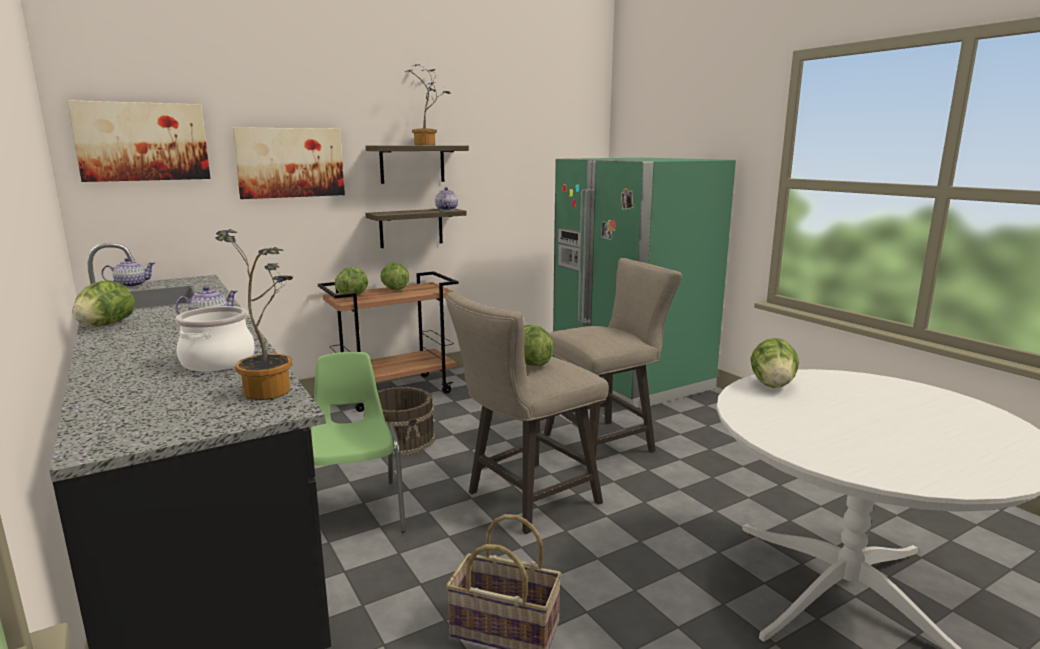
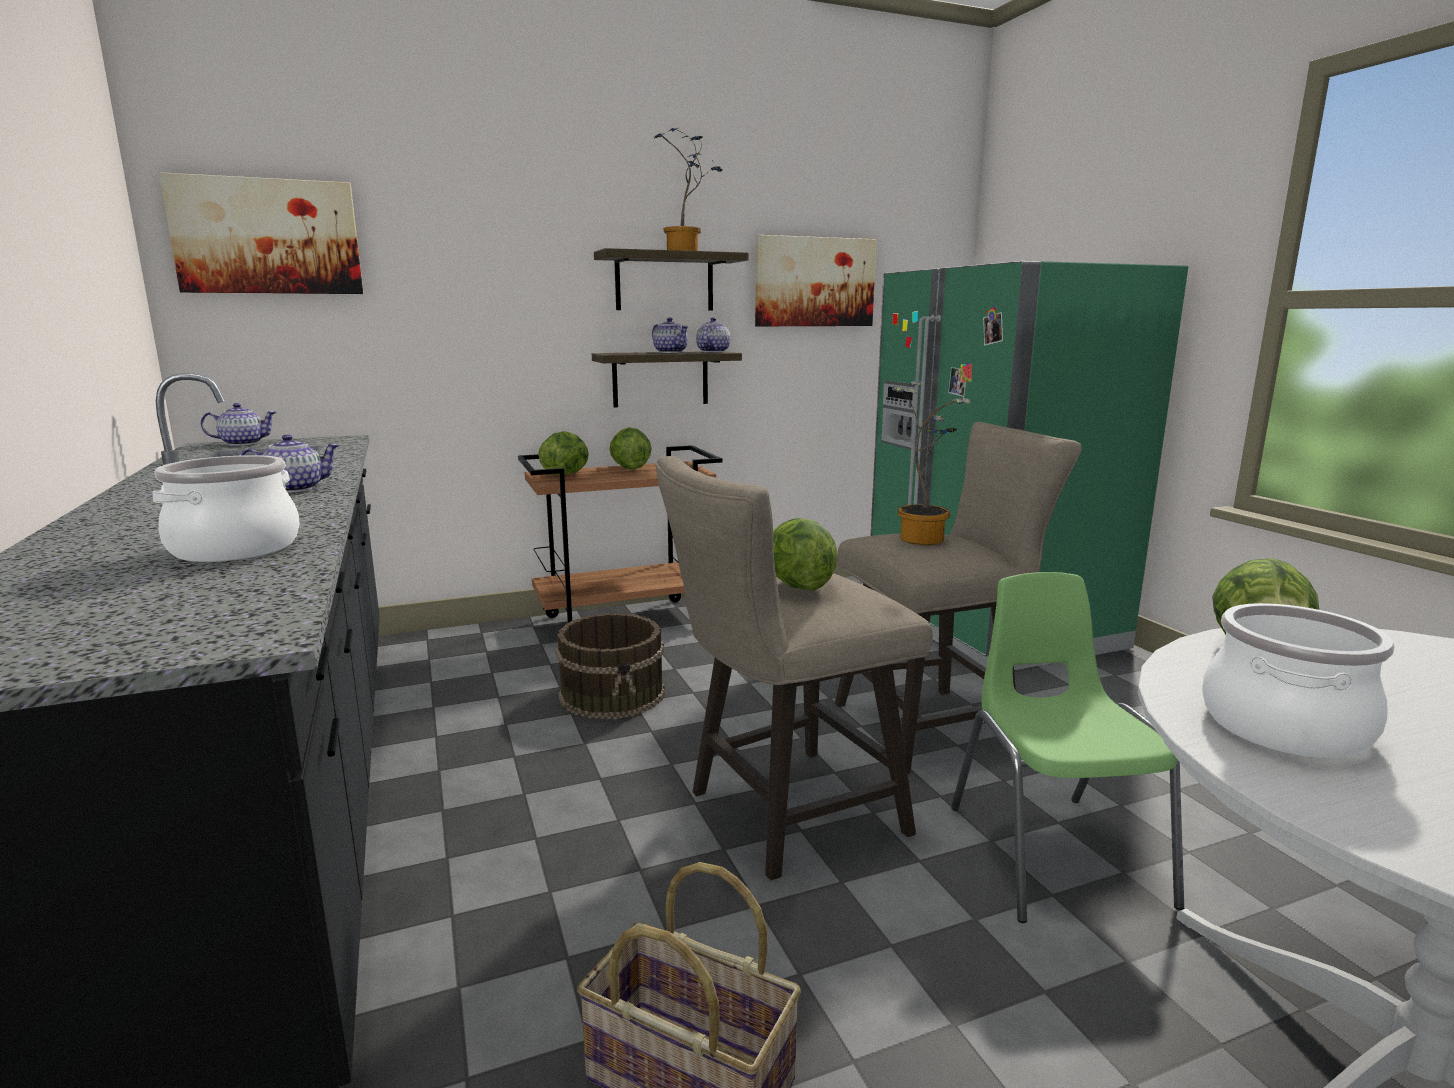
camera: 10 degrees right, 0 degrees up
lettuce [72,280,135,327] -> none
potted plant [215,229,293,400] -> potted plant moved to [892,380,972,545]
picture [232,127,345,199] -> picture moved to [755,235,876,326]
green chair [311,352,406,533] -> green chair moved to [951,572,1184,923]
none -> teapot [652,317,689,353]
none -> cooking pot [1202,603,1395,759]

